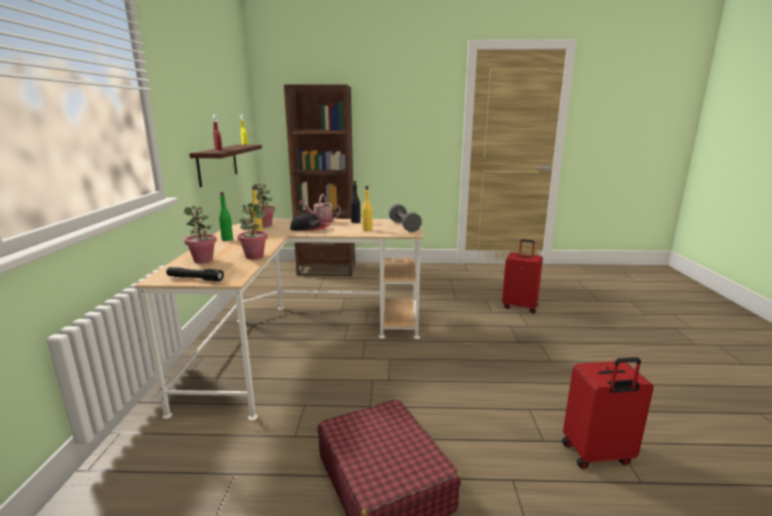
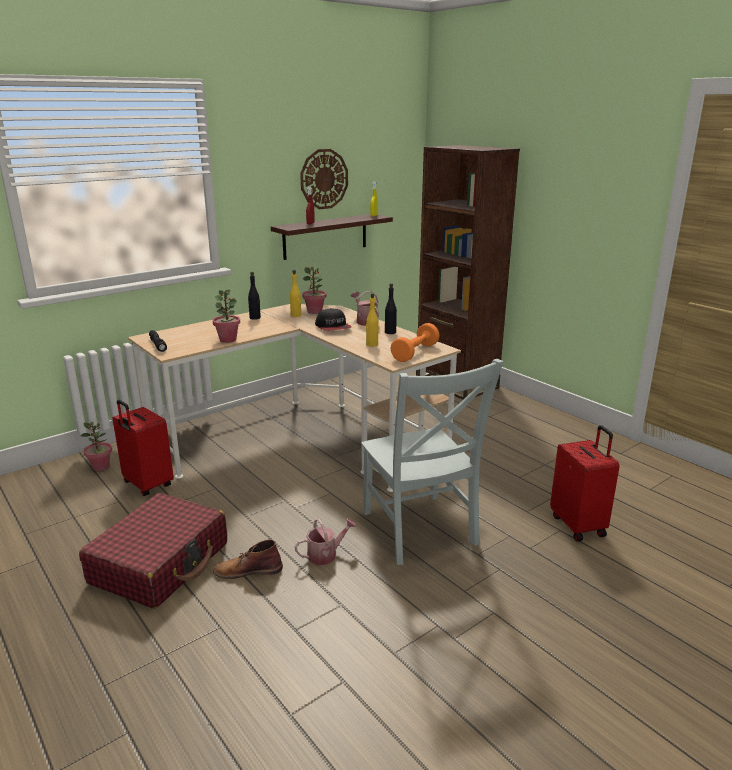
camera: 50 degrees right, 5 degrees up
potted plant [184,206,217,263] -> potted plant moved to [80,421,112,471]
green bottle [219,192,233,241] -> black bottle [248,272,261,320]
grey dumbbell [389,204,422,232] -> orange dumbbell [391,323,440,362]
red suitcase [562,357,654,469] -> red suitcase moved to [112,400,174,496]
none -> brown boot [213,540,283,579]
none -> watering can [295,518,356,565]
none -> wall clock [300,149,348,209]
none -> grey chair [361,359,504,565]

